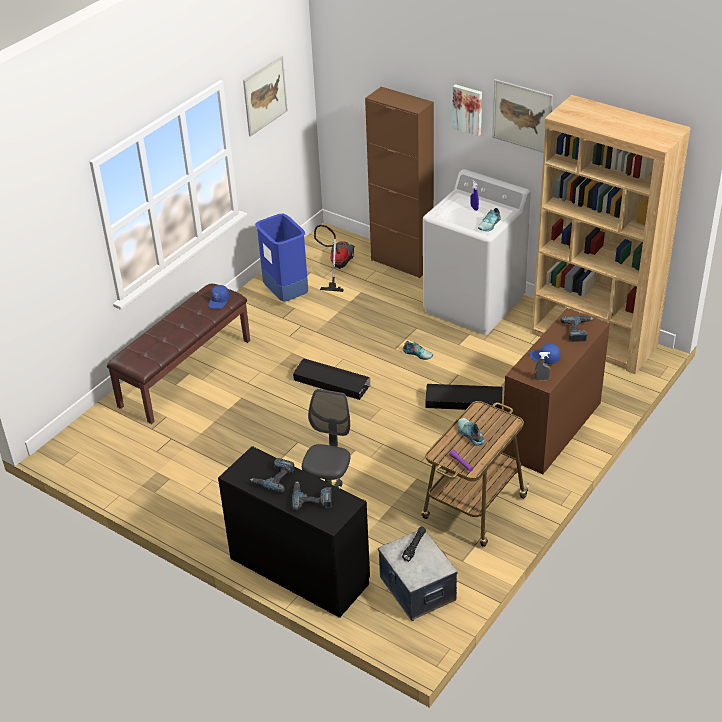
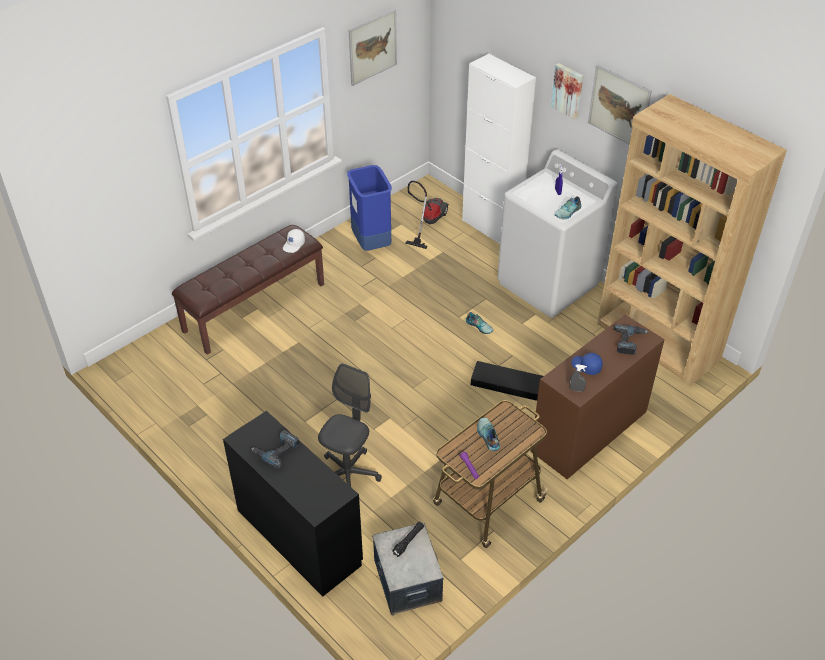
camera: 10 degrees right, 5 degrees up
blue cap [208,285,230,309] -> white cap [283,229,305,253]
power drill [292,482,332,511] -> none
black storage box [293,358,370,400] -> none
brown cabinet [365,87,434,278] -> white cabinet [462,54,536,244]

